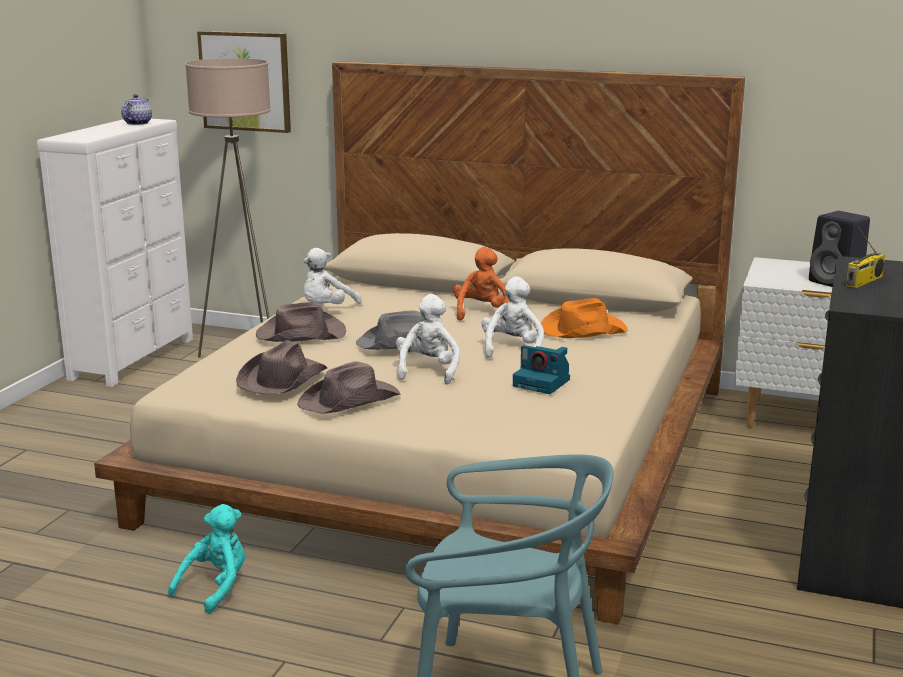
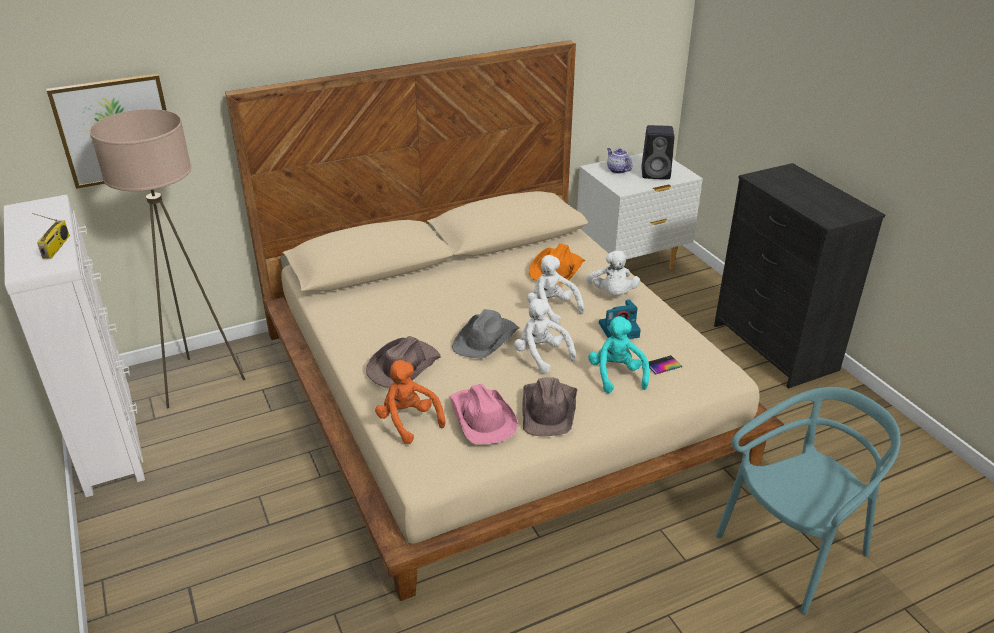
camera: 45 degrees left, 15 degrees up
teapot [121,94,152,125] -> teapot moved to [607,148,633,174]
turquoise plush toy [168,504,245,614] -> turquoise plush toy moved to [588,316,650,394]
brown hat [236,340,327,395] -> pink hat [449,384,518,444]
white plush toy [303,248,362,304] -> white plush toy moved to [586,250,640,295]
orange plush toy [453,247,510,321] -> orange plush toy moved to [375,360,445,444]
radio [846,227,885,288] -> radio moved to [32,213,70,259]
none -> phone [649,355,682,374]

